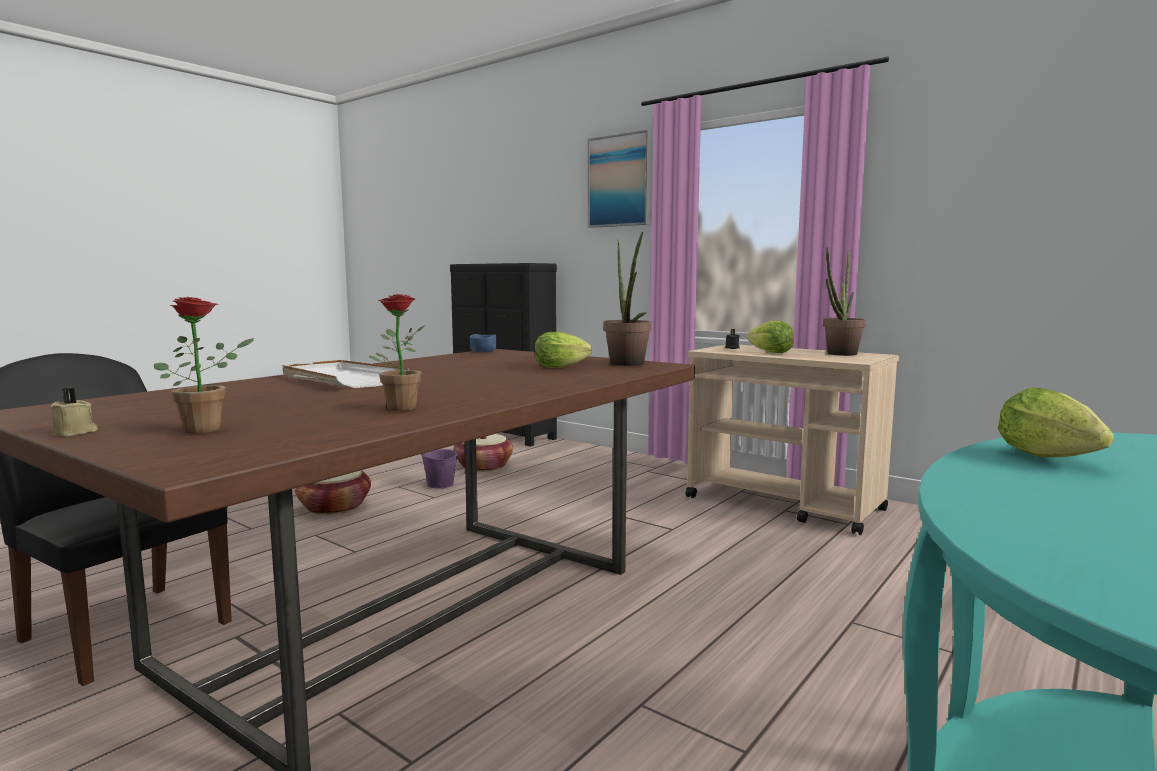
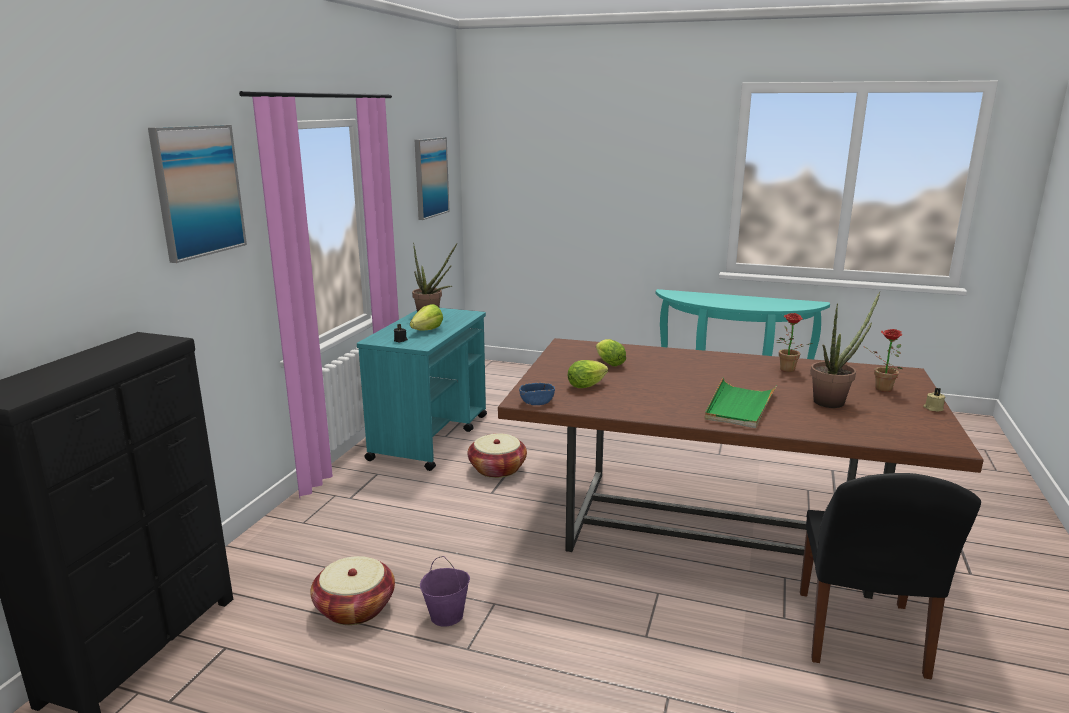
camera: 110 degrees left, 10 degrees up
white tray [282,360,410,388] -> green tray [705,378,776,428]
basket [295,470,371,515] -> basket moved to [468,433,527,478]
potted plant [603,232,652,366] -> potted plant moved to [810,291,880,408]
beige cart [685,345,899,535] -> turquoise cart [357,308,487,471]
lettuce [998,388,1114,457] -> lettuce moved to [568,360,608,388]
none -> picture [415,137,450,220]

